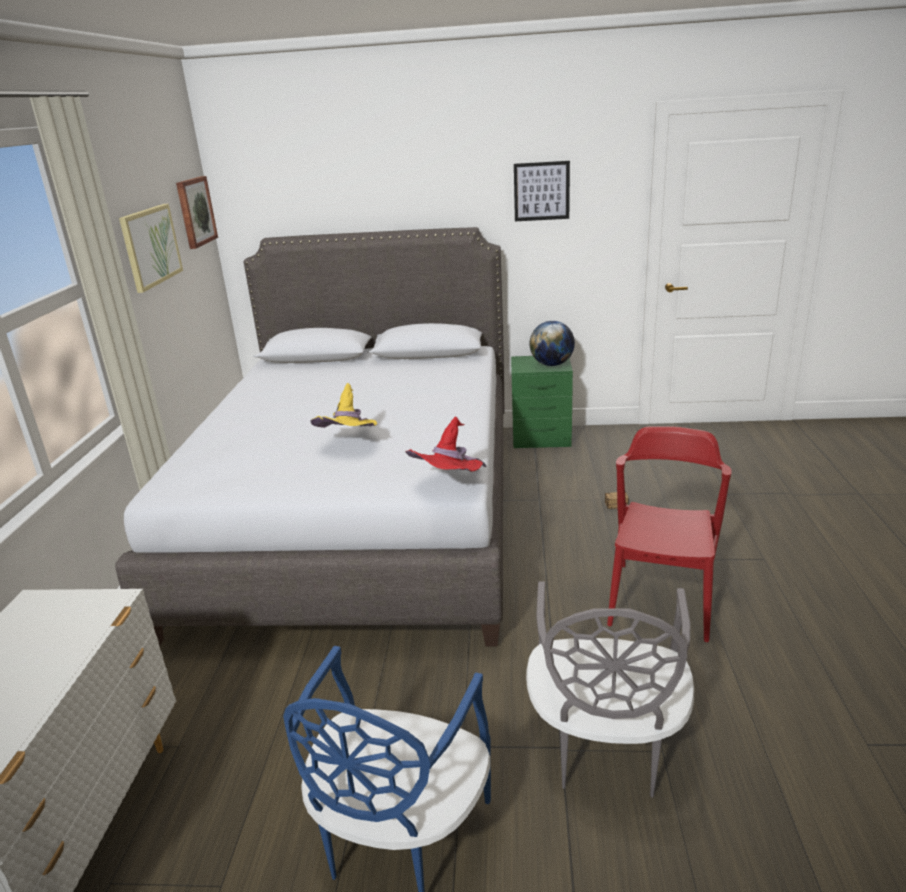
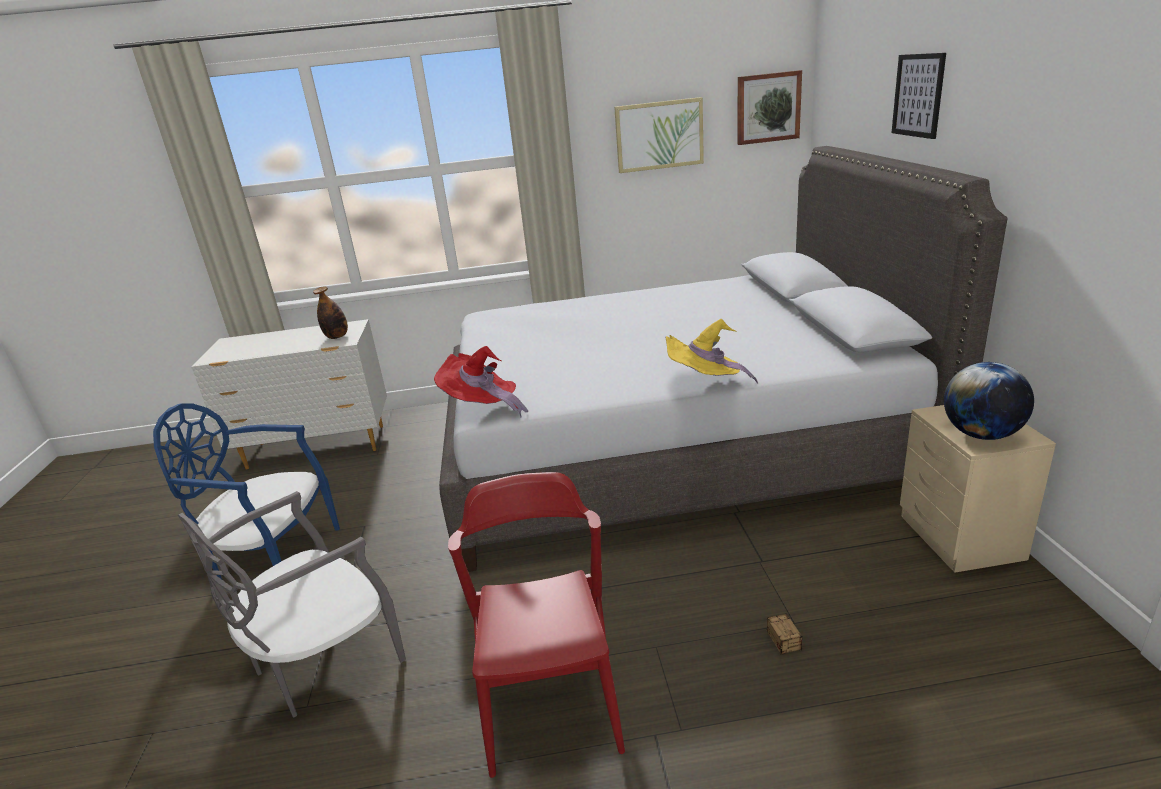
camera: 80 degrees right, 0 degrees up
yellow hat [310,383,377,428] -> yellow hat moved to [665,319,758,384]
green nightstand [511,356,573,448] -> beige nightstand [900,405,1056,573]
picture [514,161,570,221] -> picture moved to [892,53,946,139]
grey chair [526,581,694,797] -> grey chair turned 45 degrees counterclockwise [178,491,406,718]
red chair [607,426,732,642] -> red chair turned 105 degrees counterclockwise [448,472,625,778]
none -> bottle [313,286,348,339]

